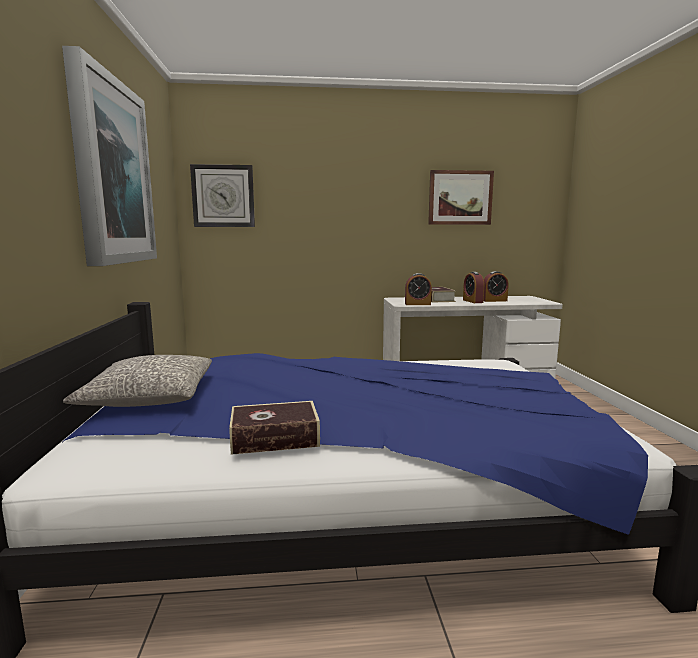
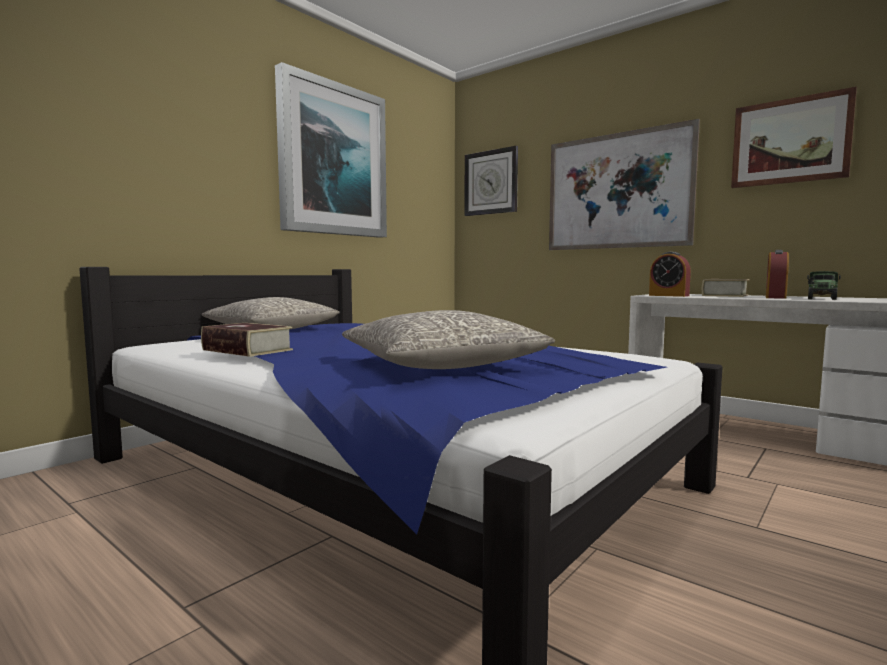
camera: 45 degrees right, 5 degrees down
alarm clock [484,271,509,302] -> toy truck [807,271,841,300]
none -> grey pillow [342,310,555,369]
none -> picture [549,119,700,250]

